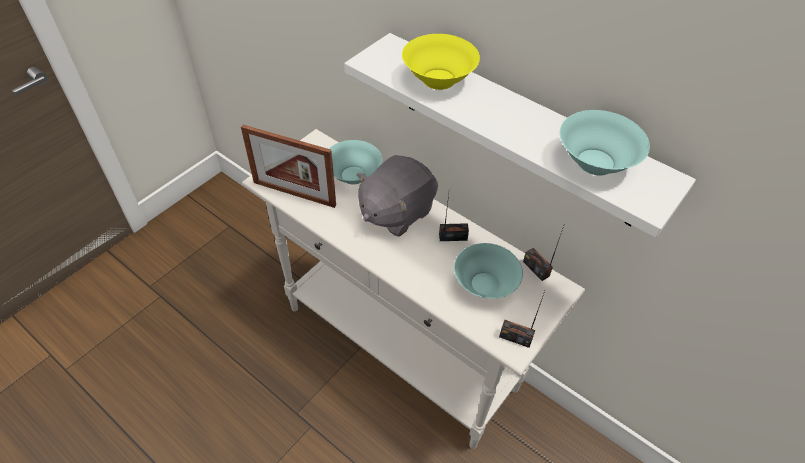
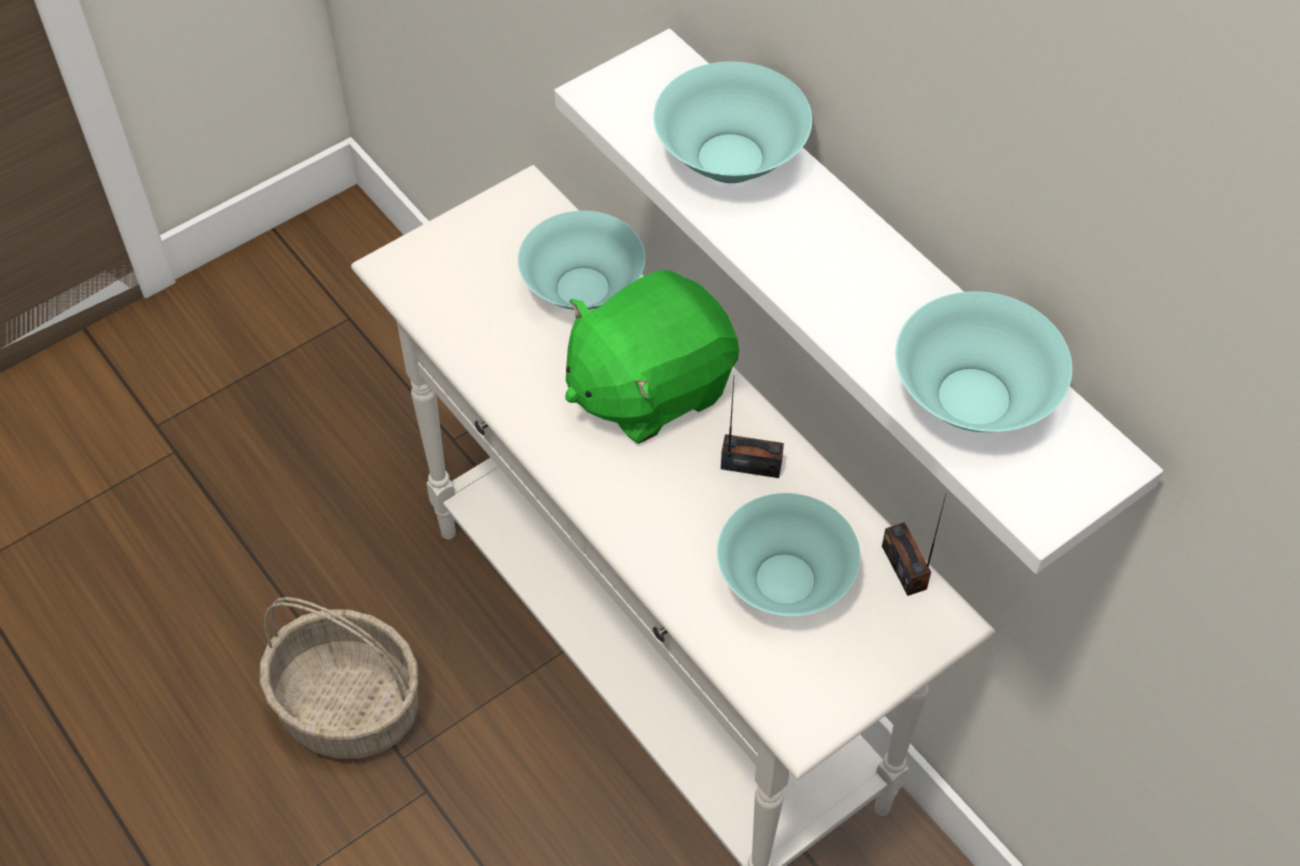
camera: 15 degrees right, 5 degrees up
picture frame [241,125,336,208] -> none
grey plush toy [357,155,438,237] -> green plush toy [565,270,739,444]
yellow bowl [402,34,480,90] -> turquoise bowl [653,62,812,183]
radio [499,291,545,348] -> none
none -> basket [260,597,418,759]

